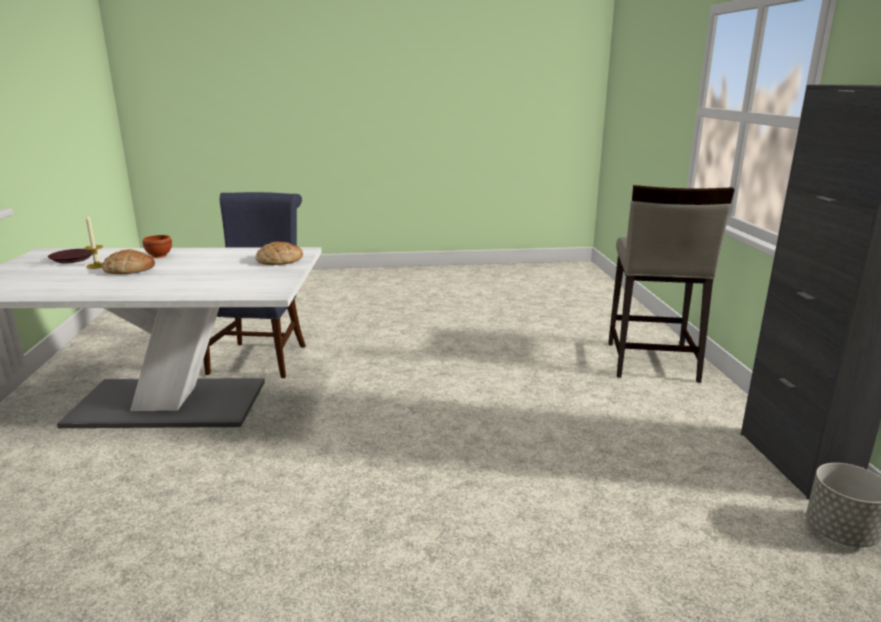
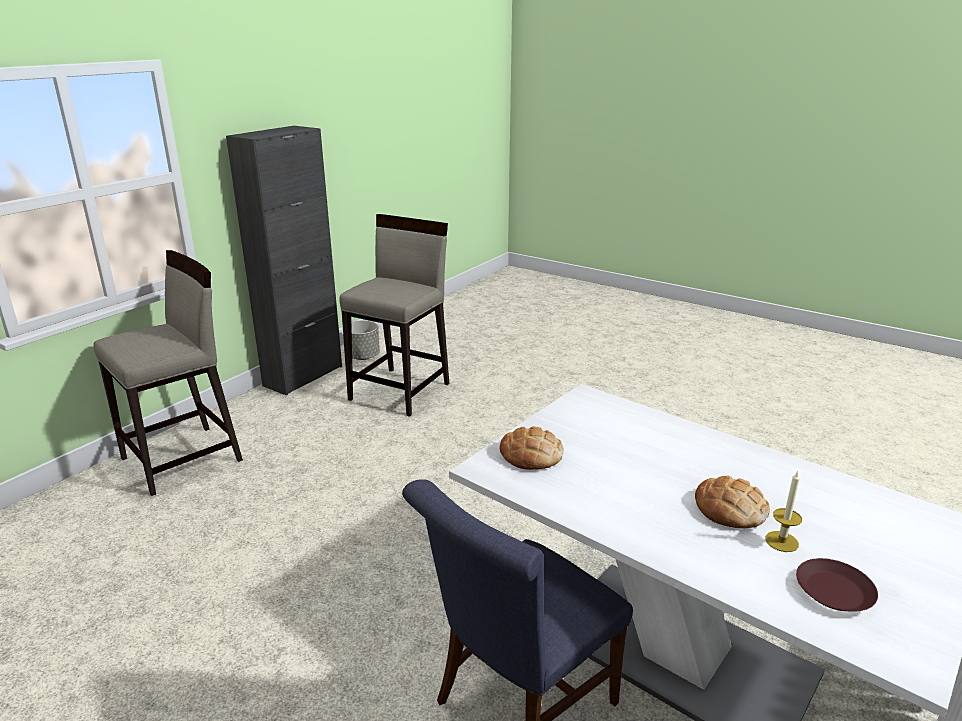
camera: 140 degrees left, 5 degrees up
brown bowl [143,235,172,258] -> none
none -> beige stool [339,214,449,417]

